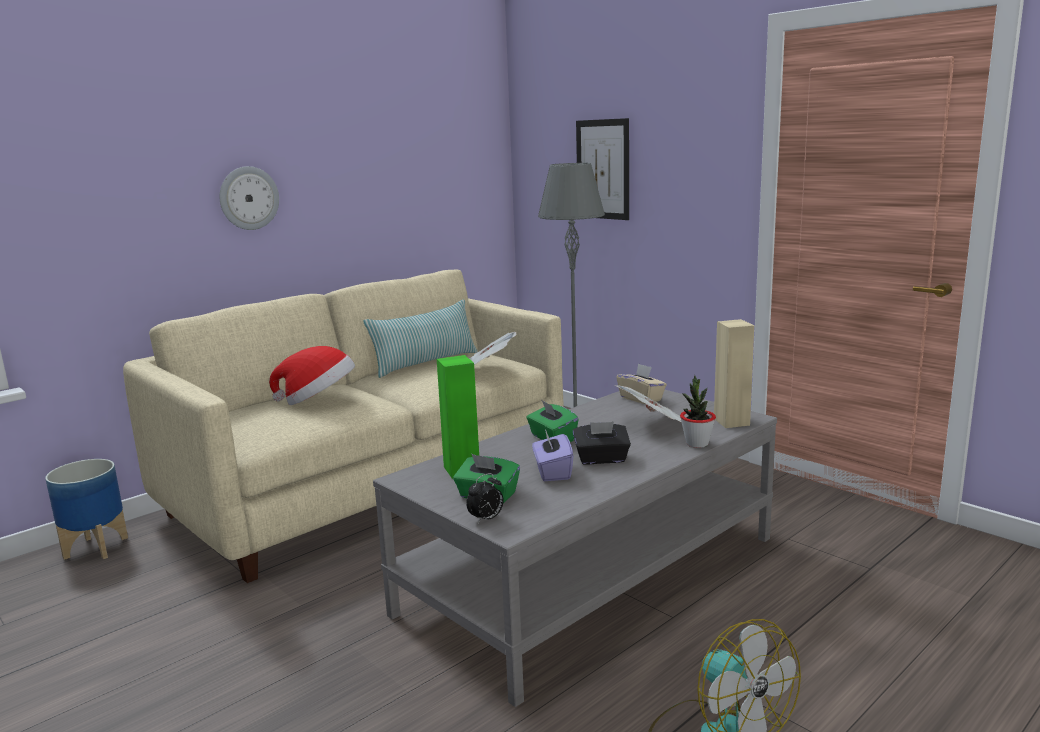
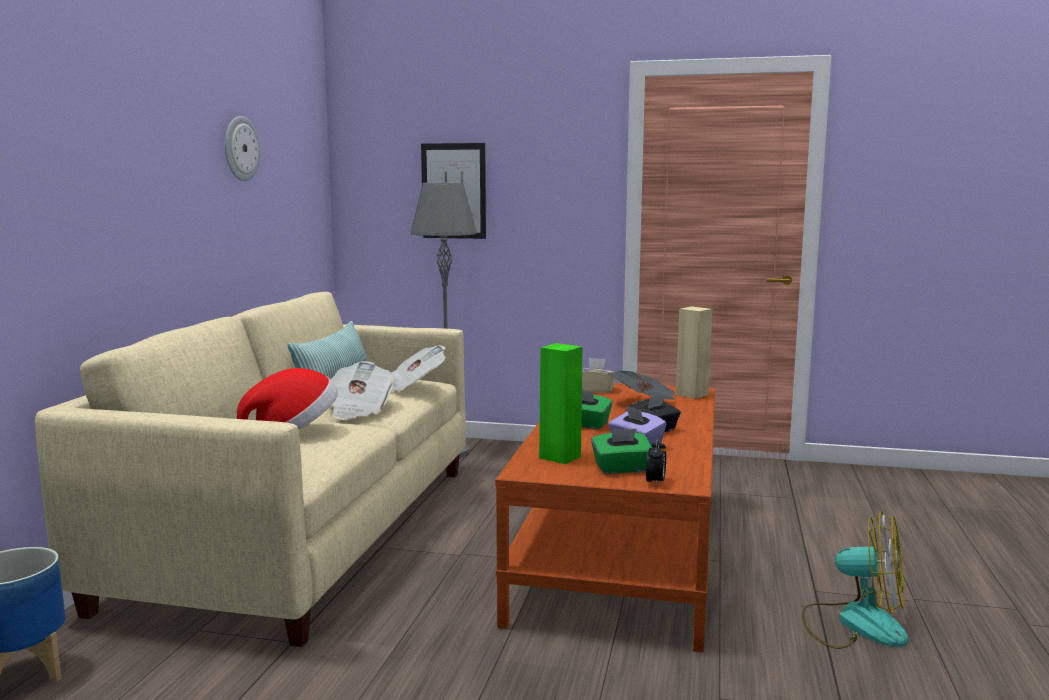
camera: 35 degrees left, 5 degrees down
wall clock [219,166,279,230] -> wall clock moved to [225,116,260,181]
grey coffee table [373,390,777,707] -> brown coffee table [495,383,715,653]
potted plant [680,375,716,448] -> none
none -> newspaper [331,361,396,420]

